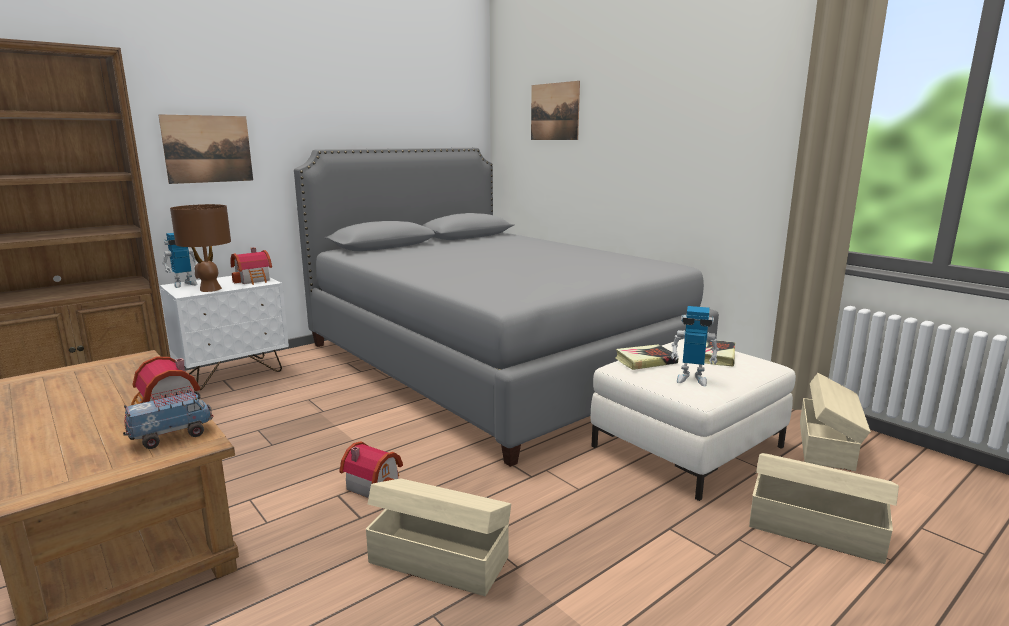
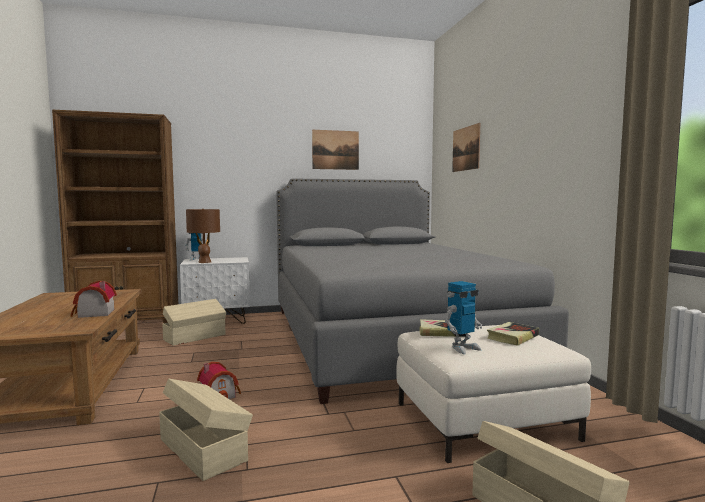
camera: 25 degrees right, 10 degrees down
toy truck [123,386,214,449] -> none
picture [158,114,253,184] -> picture moved to [312,130,359,170]
toy house [231,247,272,285] -> none
toy robot [670,306,719,386] -> toy robot turned 75 degrees counterclockwise [445,281,482,354]
beige storage box [800,373,871,471] -> beige storage box moved to [162,299,226,346]

